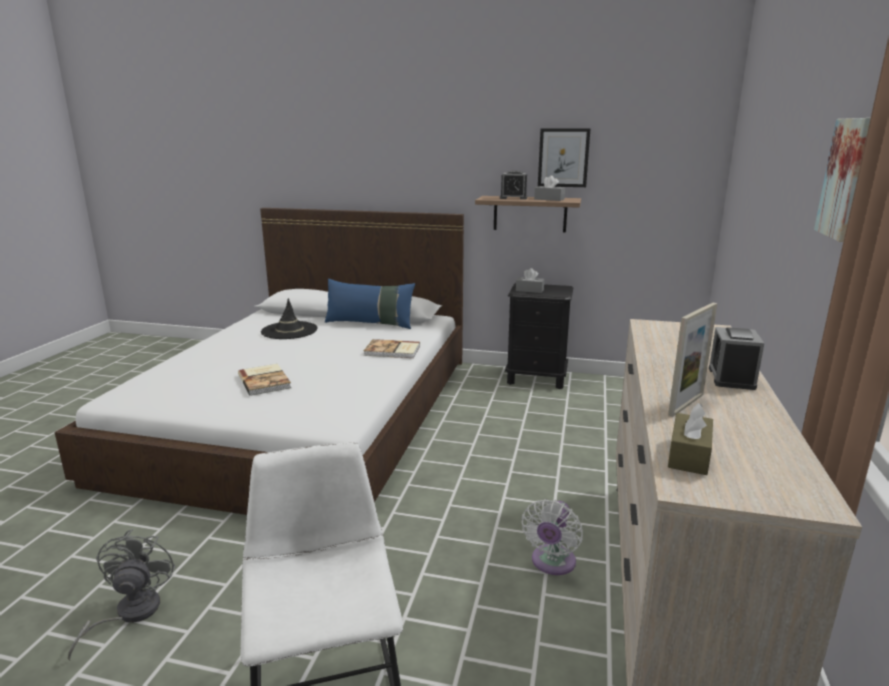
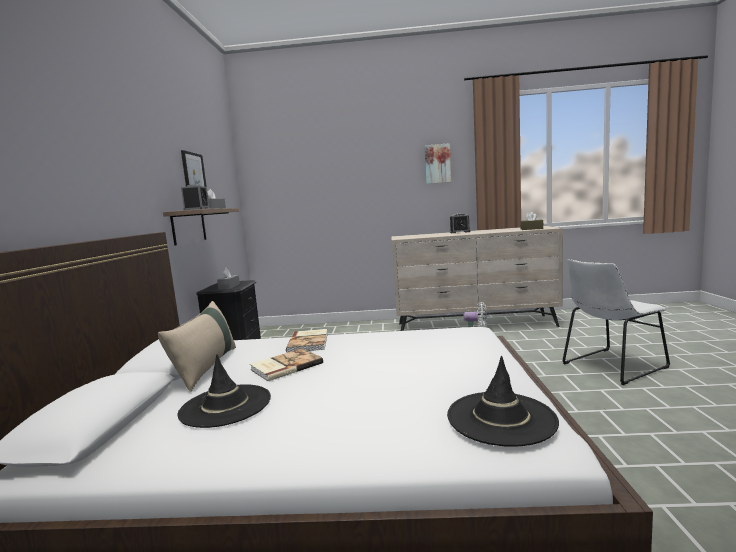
camera: 100 degrees left, 10 degrees down
grey fan [68,529,176,660] -> none
book [238,364,291,396] -> book moved to [250,349,323,381]
blue pillow [325,279,415,329] -> beige pillow [158,301,236,392]
picture frame [668,303,717,417] -> none
none -> black hat [447,356,559,447]

